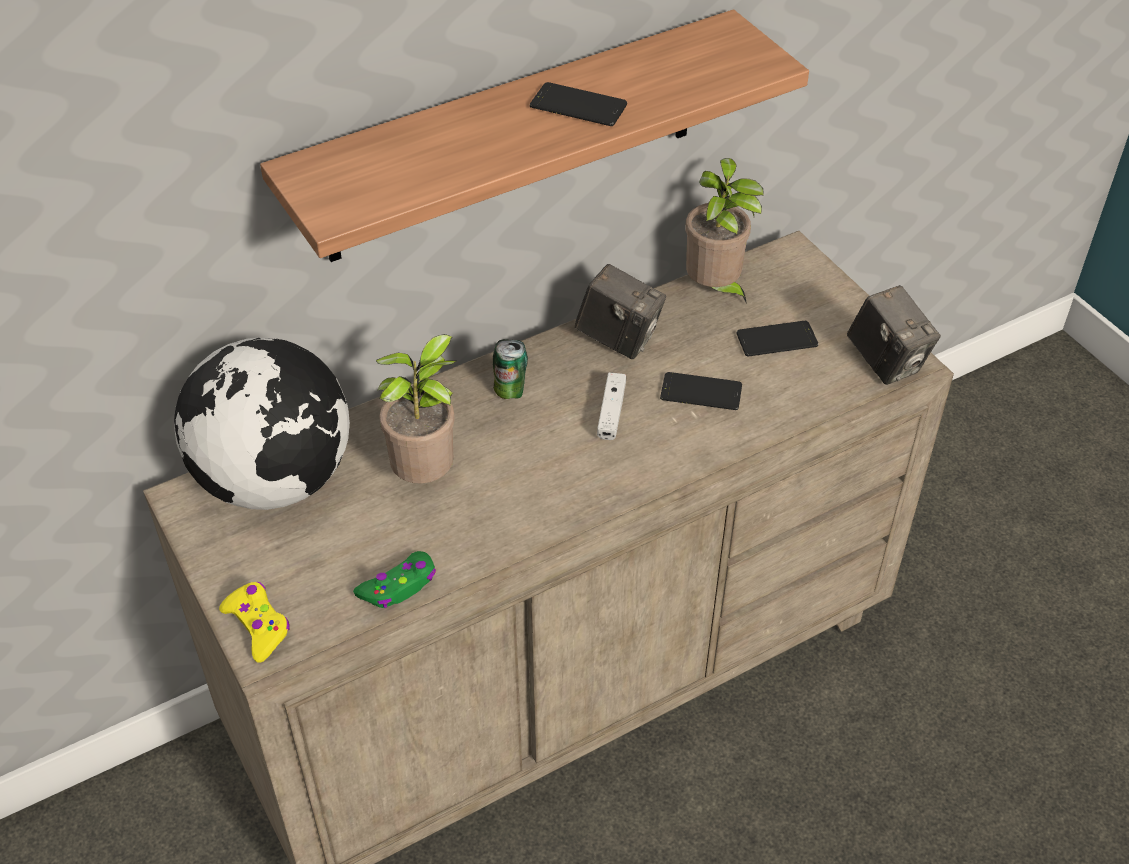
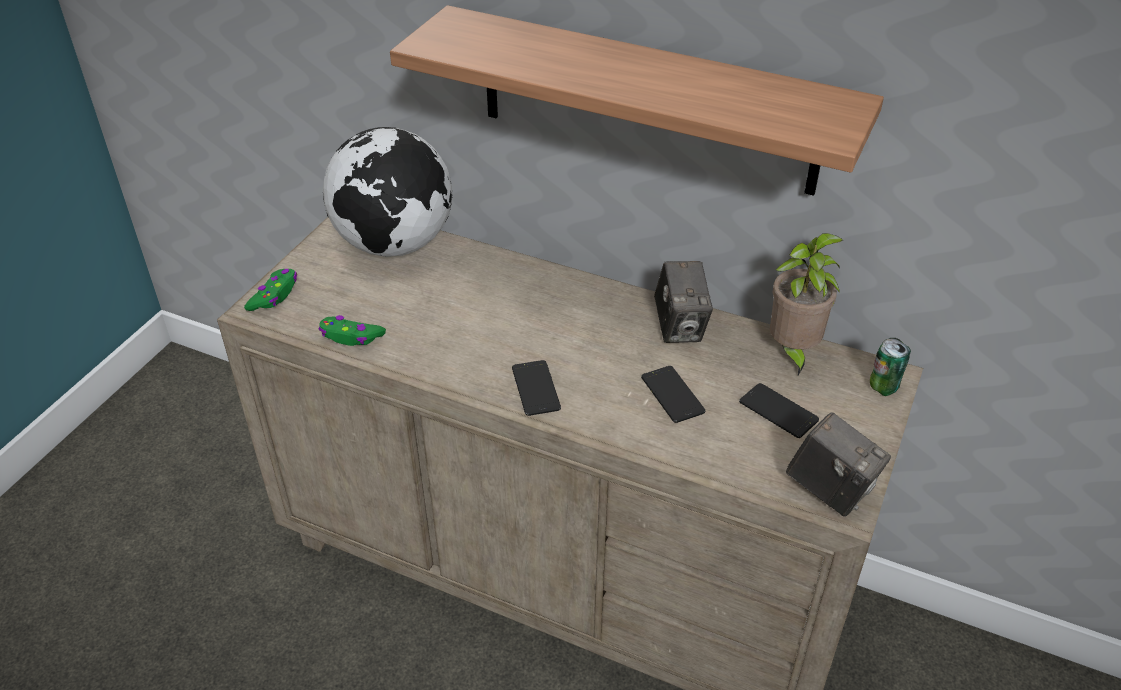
camera: 55 degrees right, 5 degrees down
yellow game controller [219,582,290,663] -> green game controller [244,269,297,311]
potted plant [376,334,456,484] -> none
can [493,339,528,399] -> can moved to [870,338,911,396]
phone [530,82,627,126] -> phone moved to [512,360,561,416]
white game controller [597,372,626,440] -> none
camera [847,285,941,385] -> camera turned 75 degrees counterclockwise [786,412,891,517]

